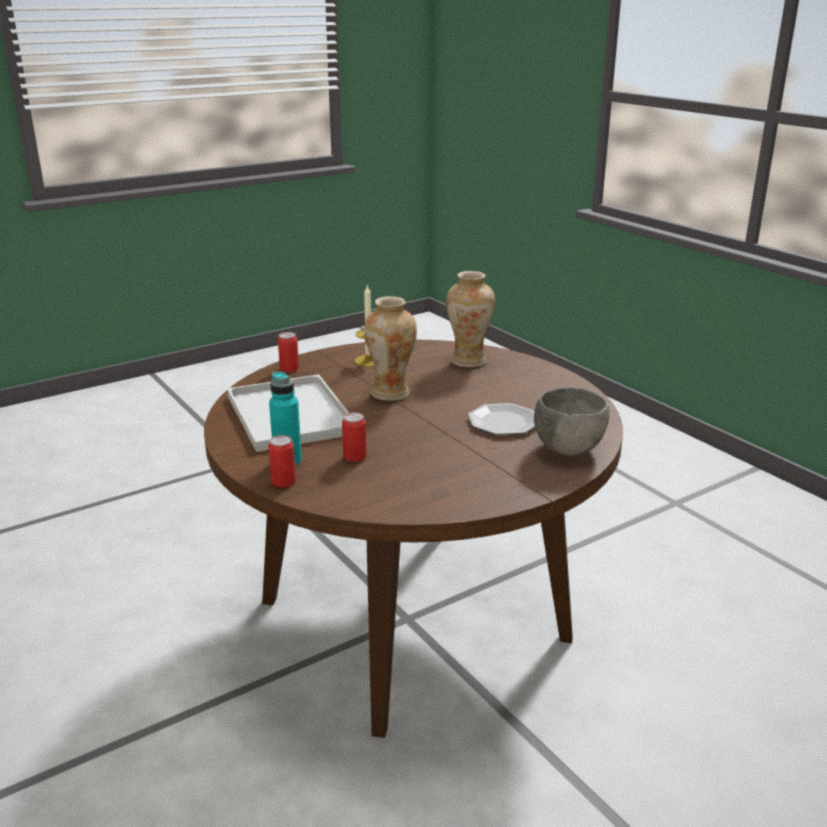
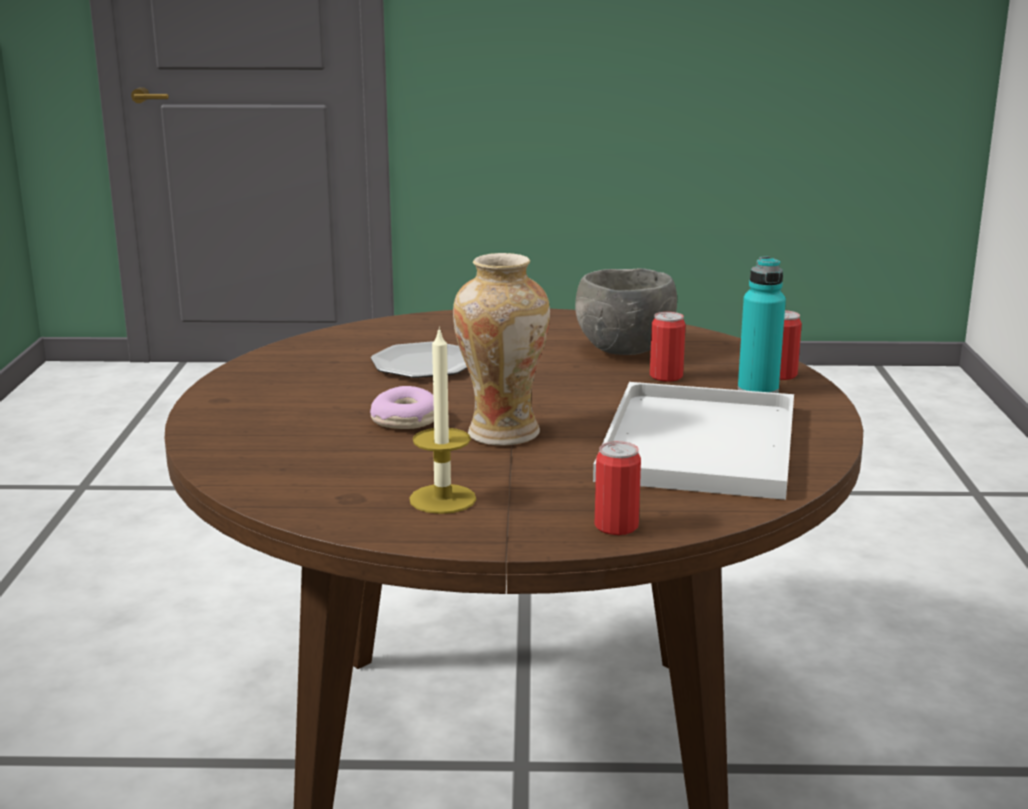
camera: 145 degrees left, 5 degrees down
vase [446,271,495,367] -> none
grey bowl [534,387,610,455] -> grey bowl moved to [575,268,677,355]
none -> donut [370,386,434,429]

